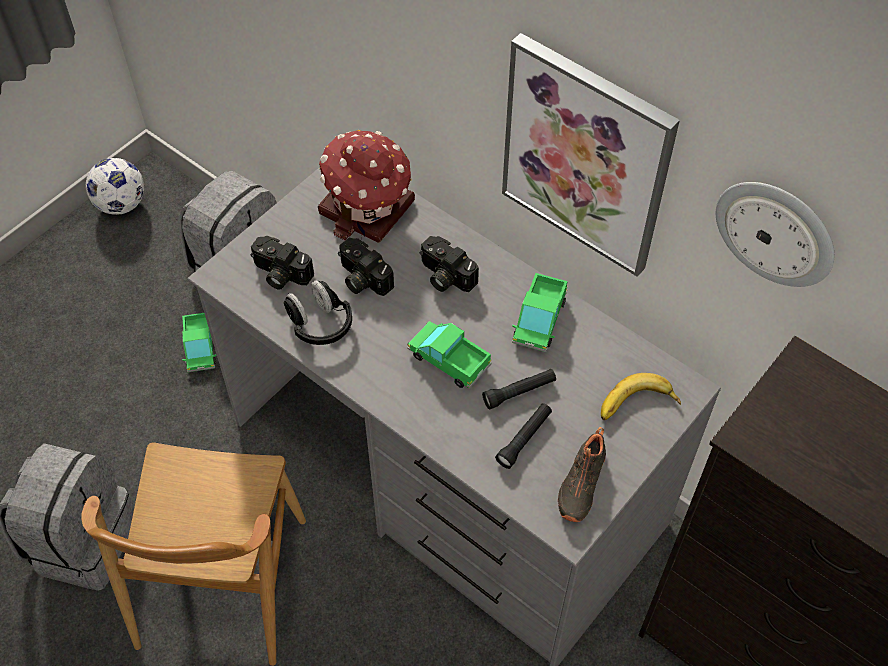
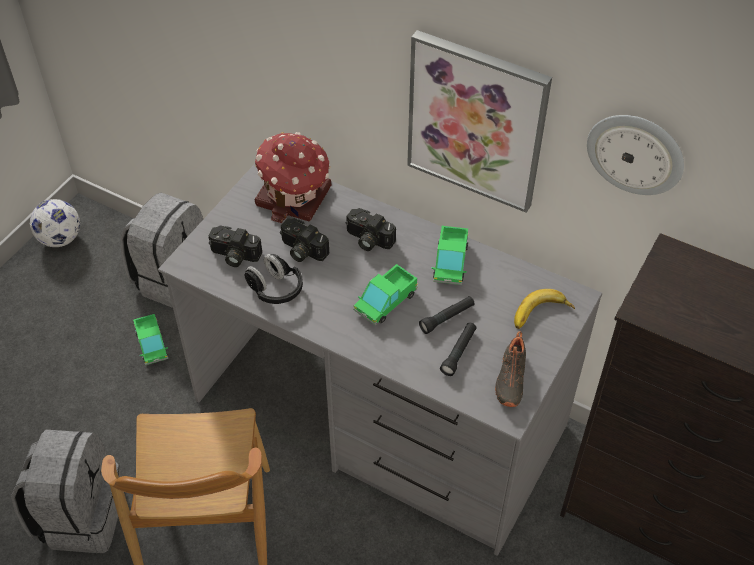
camera: 10 degrees left, 5 degrees down
toy truck [407,321,492,389] -> toy truck turned 75 degrees counterclockwise [353,264,418,325]

